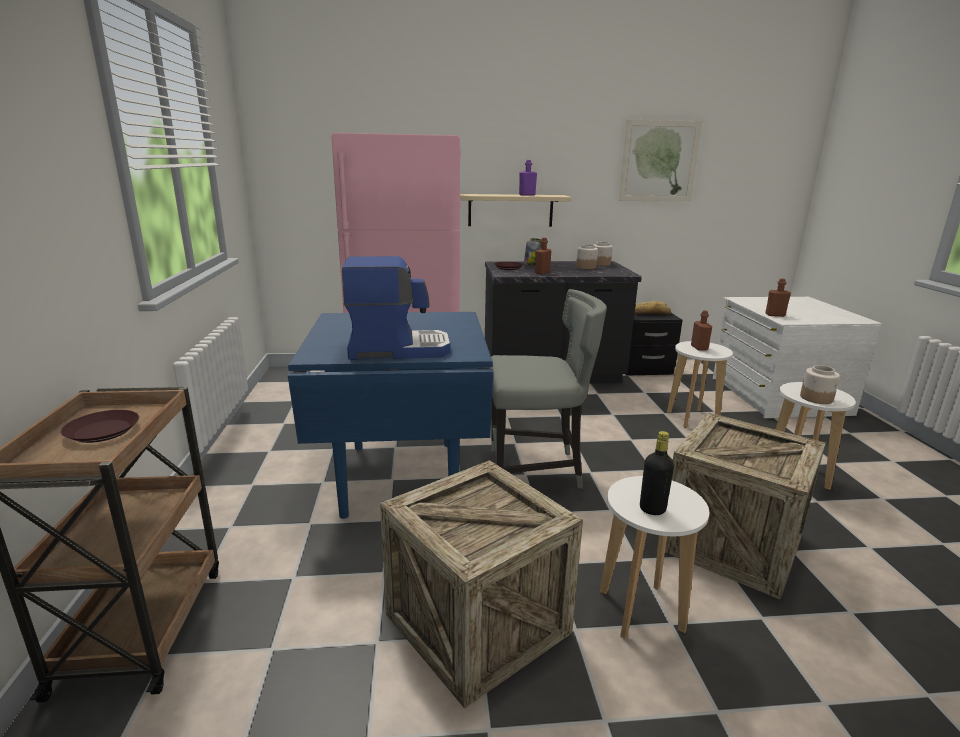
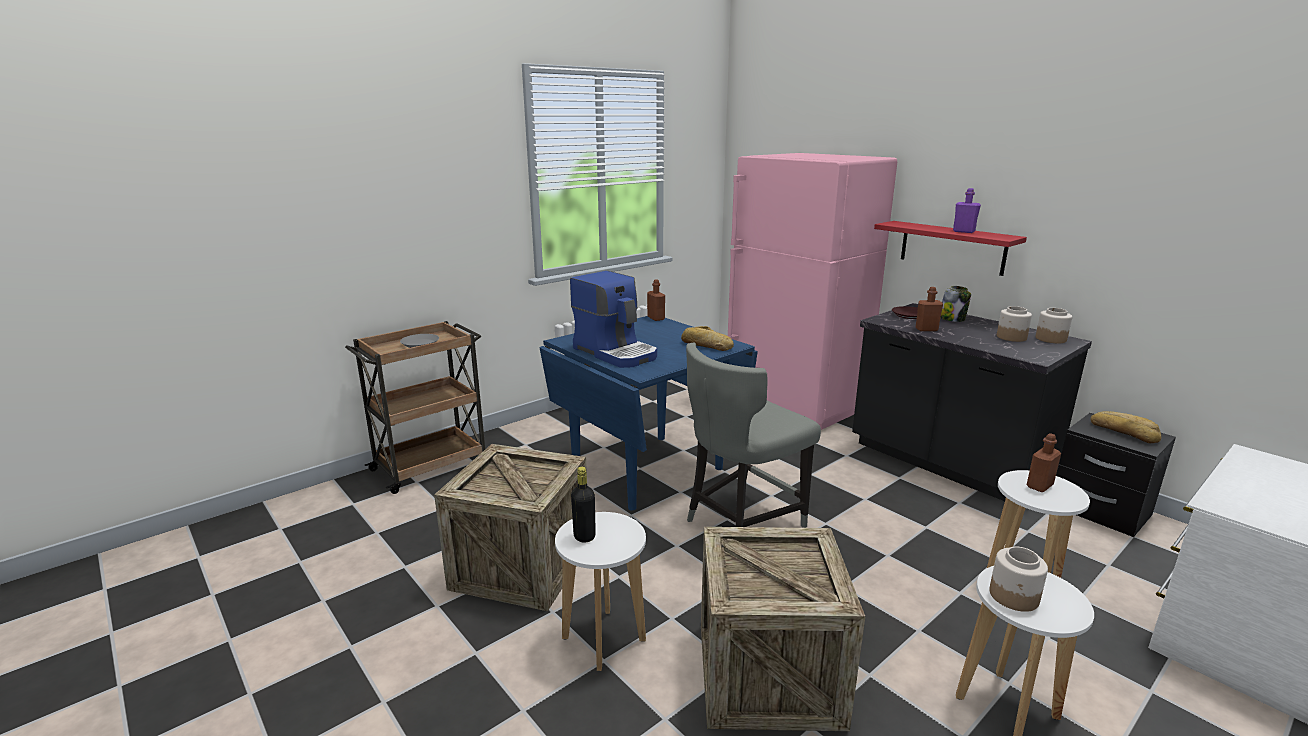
camera: 55 degrees right, 0 degrees up
brown plate [61,410,139,443] -> grey plate [400,334,439,348]
beige shelf [460,194,572,227] -> red shelf [874,221,1027,276]
grey chair [489,289,607,489] -> grey chair turned 90 degrees clockwise [686,343,821,528]
picture [619,120,702,202] -> none
brown bottle [765,278,791,317] -> brown bottle moved to [647,279,665,321]
none -> bread [681,326,734,351]

